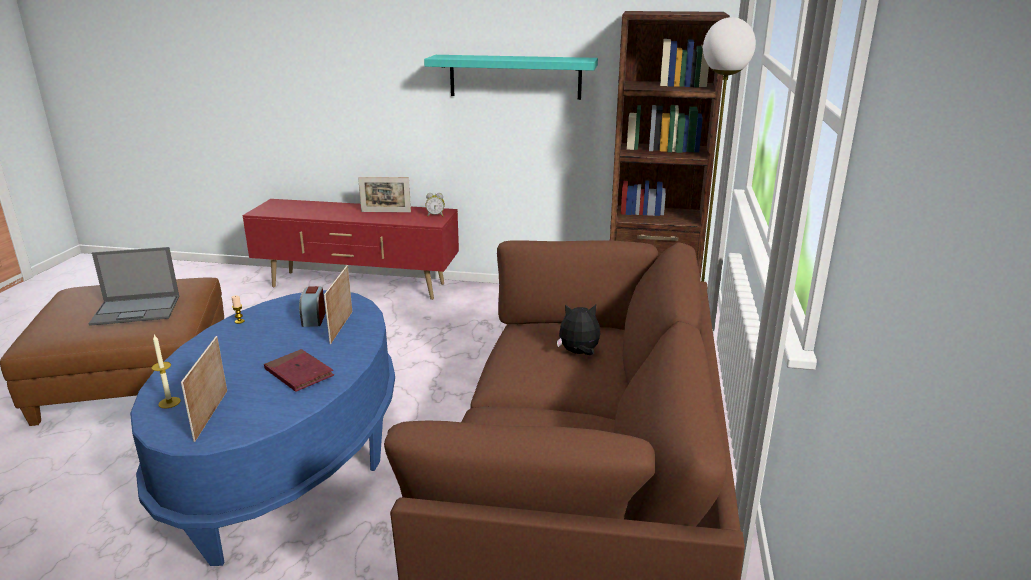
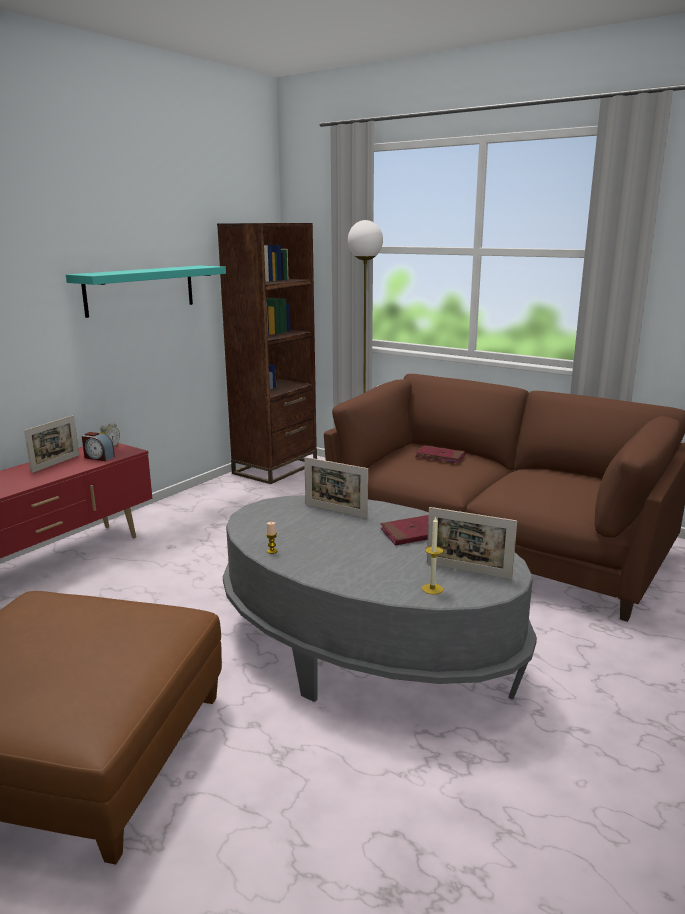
camera: 65 degrees left, 5 degrees down
laptop [89,247,179,326] -> none
blue coffee table [130,290,395,566] -> grey coffee table [223,495,537,702]
alarm clock [299,286,326,327] -> alarm clock moved to [82,432,115,461]
plush toy [557,304,600,355] -> red book [415,445,465,463]

